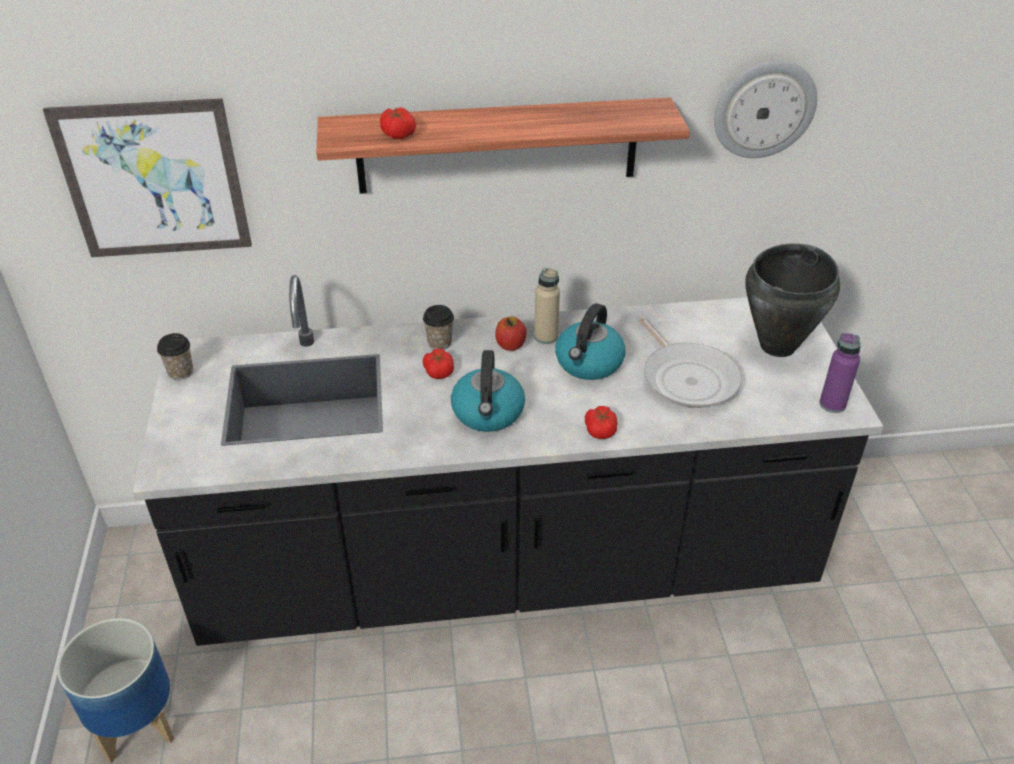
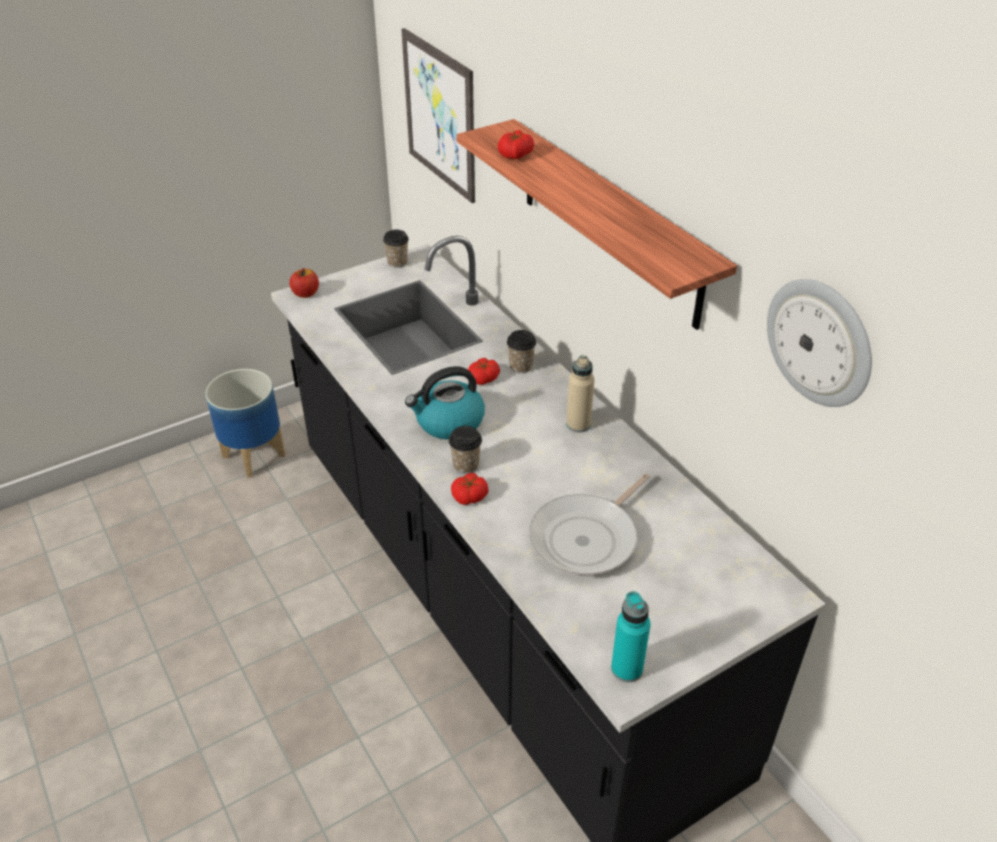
camera: 65 degrees right, 0 degrees up
apple [495,316,527,351] -> apple moved to [289,268,319,298]
kettle [555,303,625,380] -> none
black cooking pot [745,243,840,357] -> none
purple bottle [819,333,861,413] -> turquoise bottle [611,591,651,682]
none -> cup [449,426,482,474]

